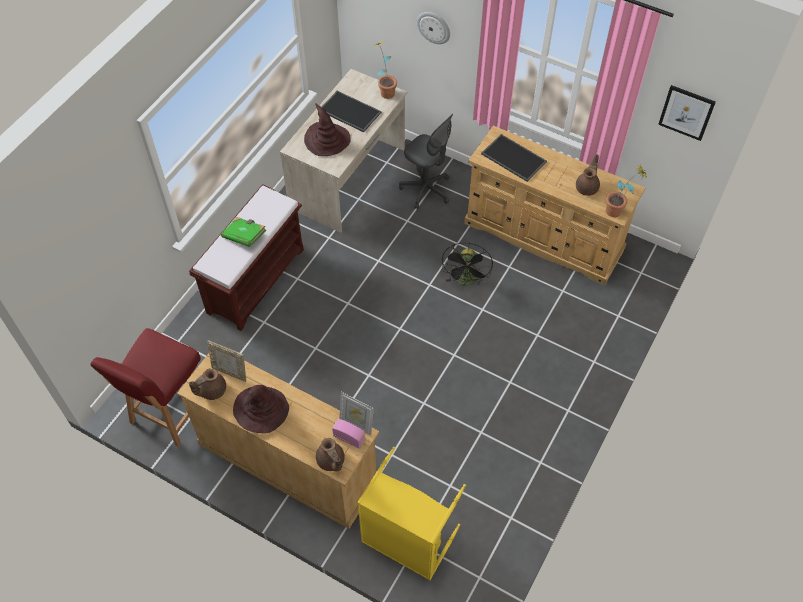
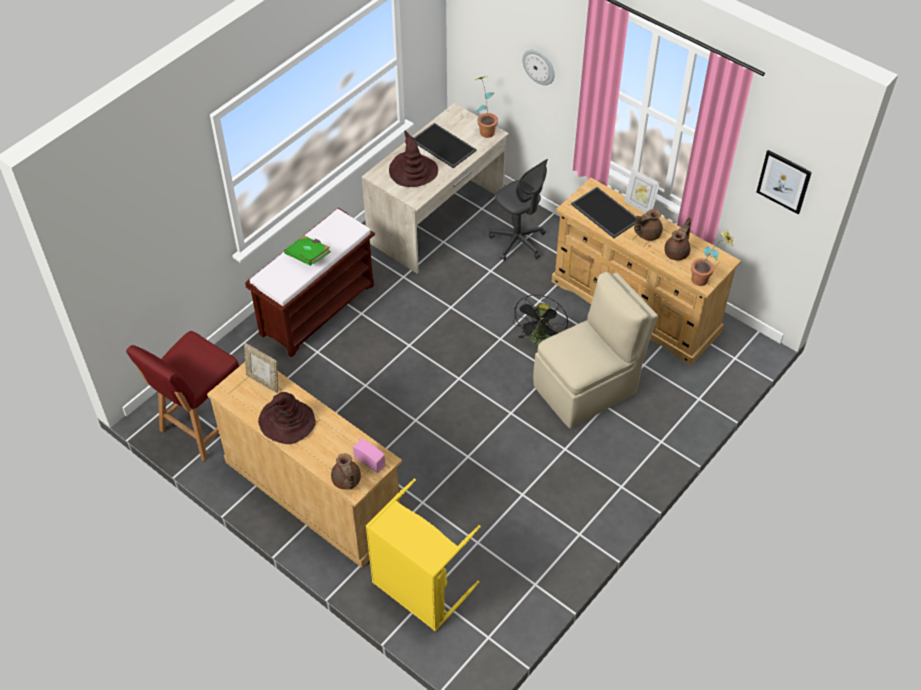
camera: 10 degrees right, 5 degrees down
brown teapot [189,368,226,400] -> brown teapot moved to [634,209,663,241]
picture frame [339,392,374,435] -> picture frame moved to [624,168,660,213]
none -> beige chair [533,272,658,428]

